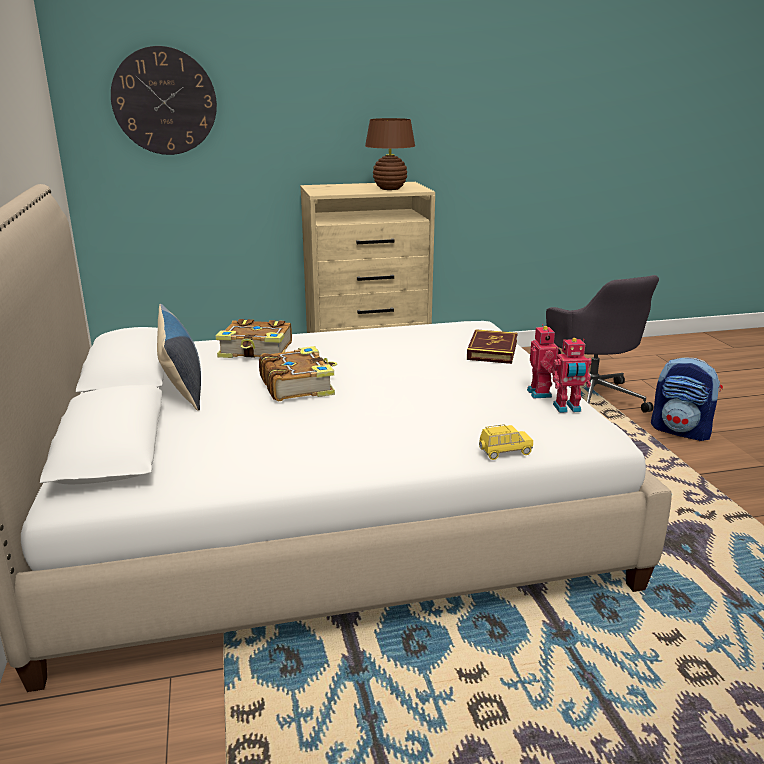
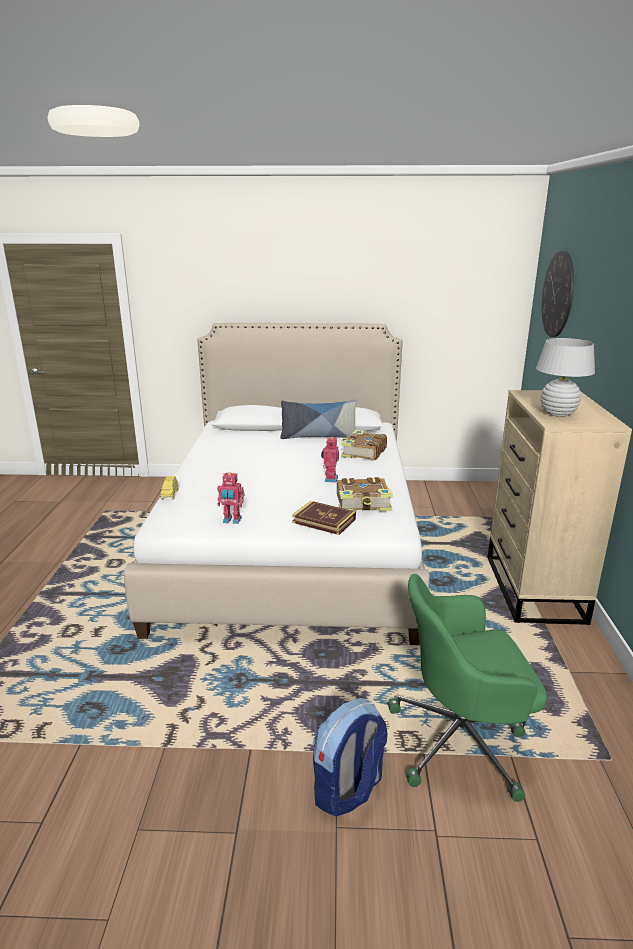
camera: 105 degrees right, 0 degrees up
book [259,346,337,401] -> book moved to [337,477,393,511]
brown table lamp [365,118,415,190] -> white table lamp [536,338,595,417]
grey office chair [545,275,659,413] -> green office chair [388,574,547,802]
toy robot [551,338,591,413] -> toy robot moved to [321,436,339,483]

